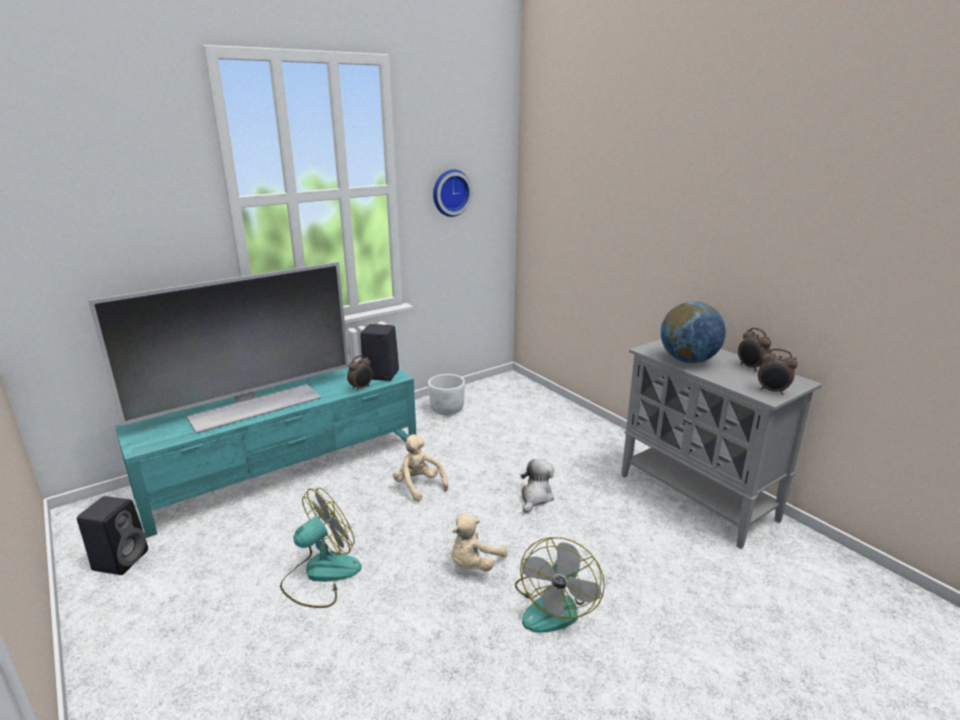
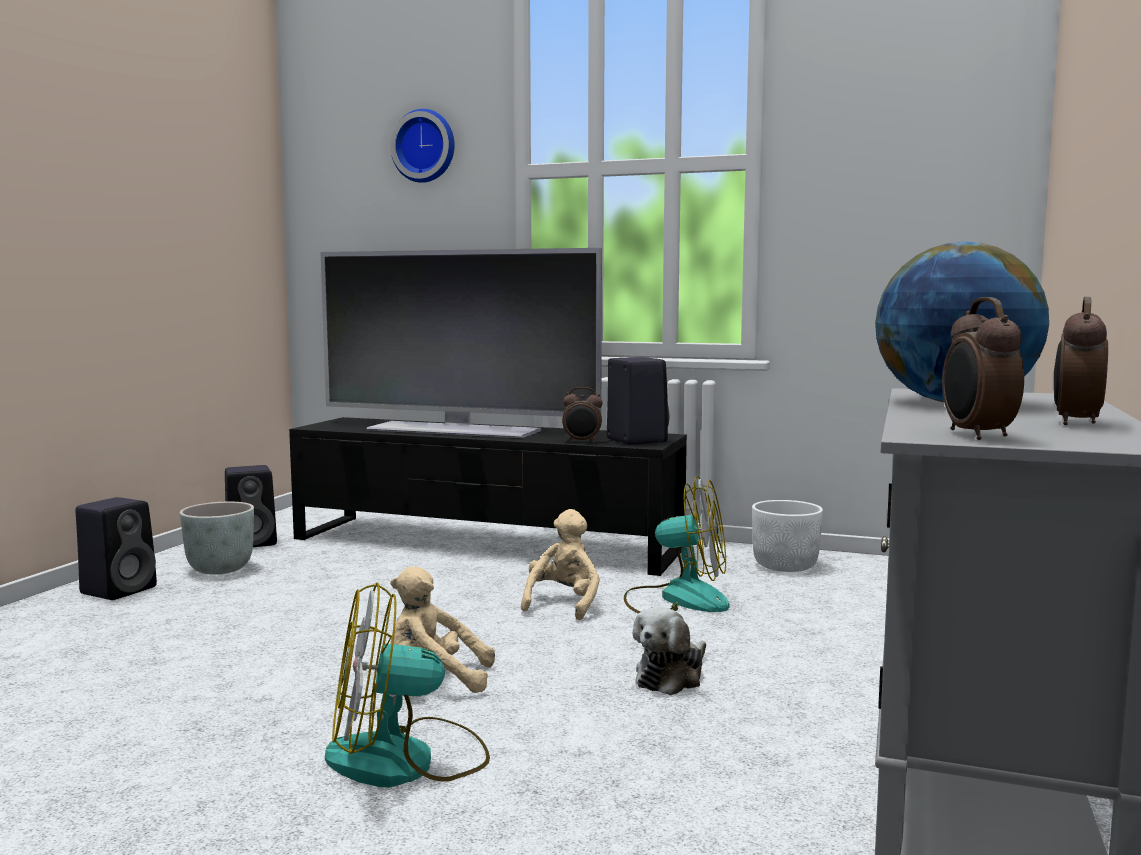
camera: 55 degrees right, 15 degrees down
turquoise tv stand [115,367,416,538] -> black tv stand [289,417,687,576]
fan [280,488,361,608] -> fan moved to [624,476,730,614]
wall clock [433,170,472,217] -> wall clock moved to [390,109,455,183]
plush toy [521,459,554,513] -> plush toy turned 135 degrees clockwise [633,607,706,695]
none -> black speaker [76,497,157,600]
none -> grey planter [180,502,254,575]

